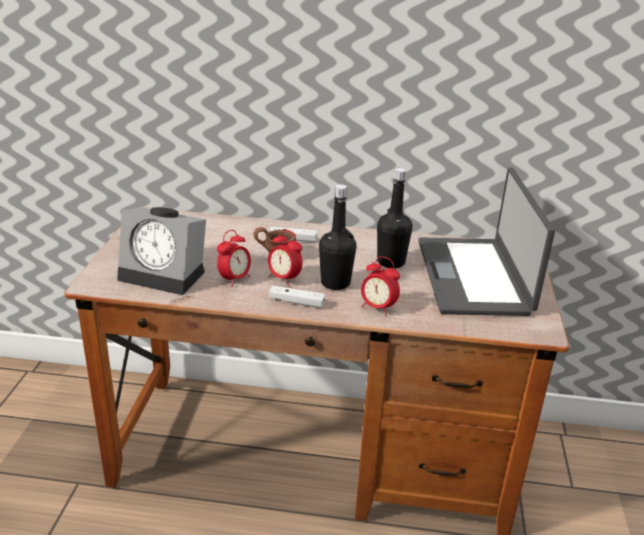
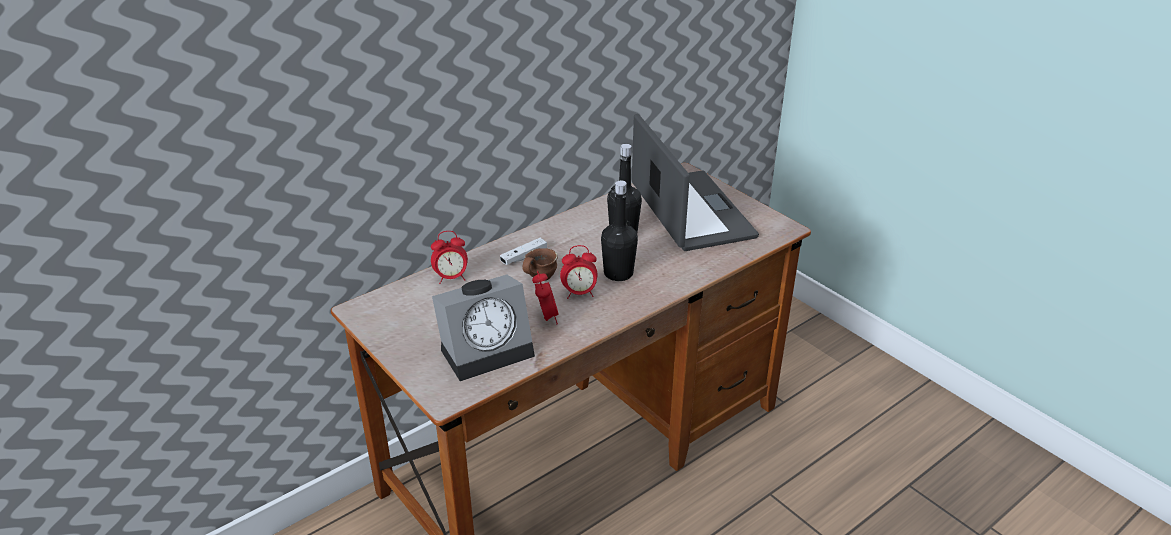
camera: 45 degrees left, 5 degrees up
white game controller [269,286,325,308] -> none
alarm clock [361,256,400,316] -> alarm clock moved to [431,231,468,284]
laptop [418,167,555,316] -> laptop turned 150 degrees counterclockwise [632,114,759,251]

